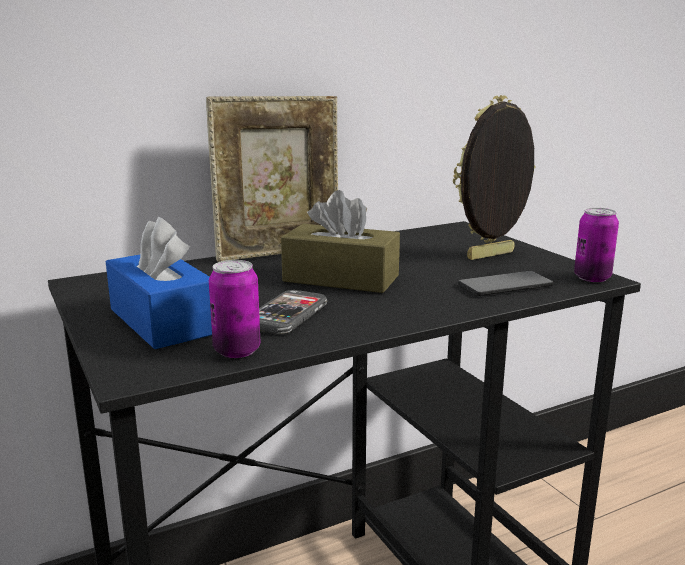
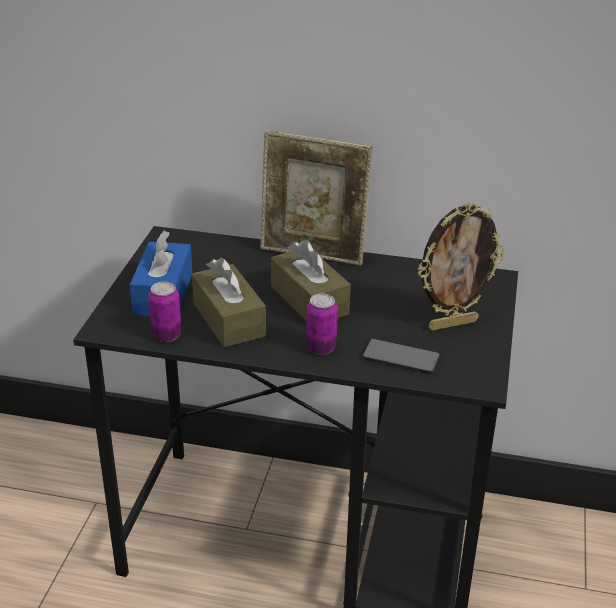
camera: 40 degrees right, 15 degrees up
phone [259,290,327,334] -> brown tissue box [192,258,266,348]
picture frame [453,95,536,260] -> picture frame turned 150 degrees clockwise [418,202,504,331]
can [574,208,619,282] -> can moved to [306,294,338,355]

